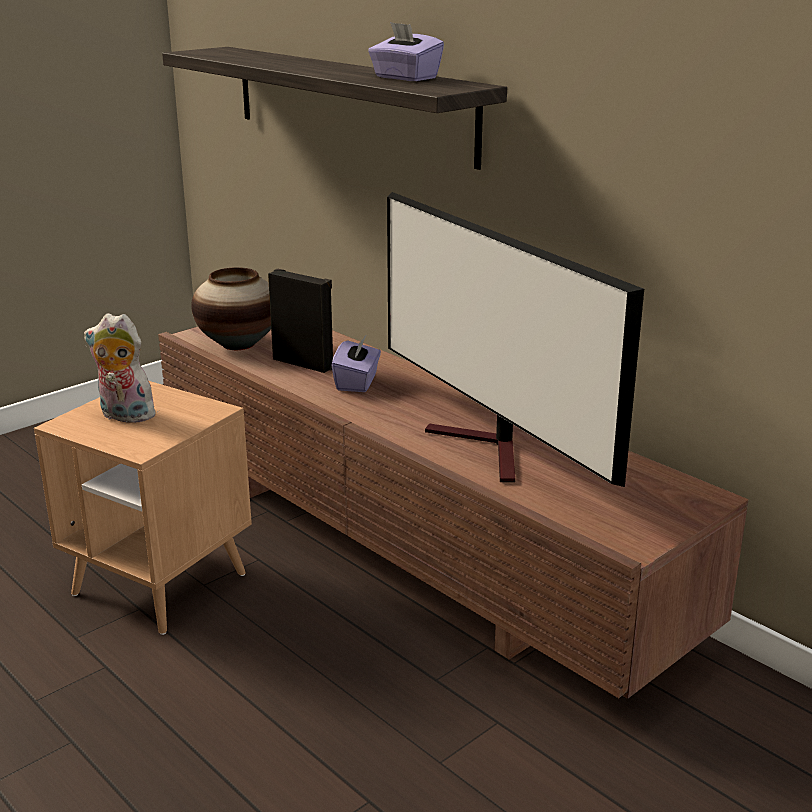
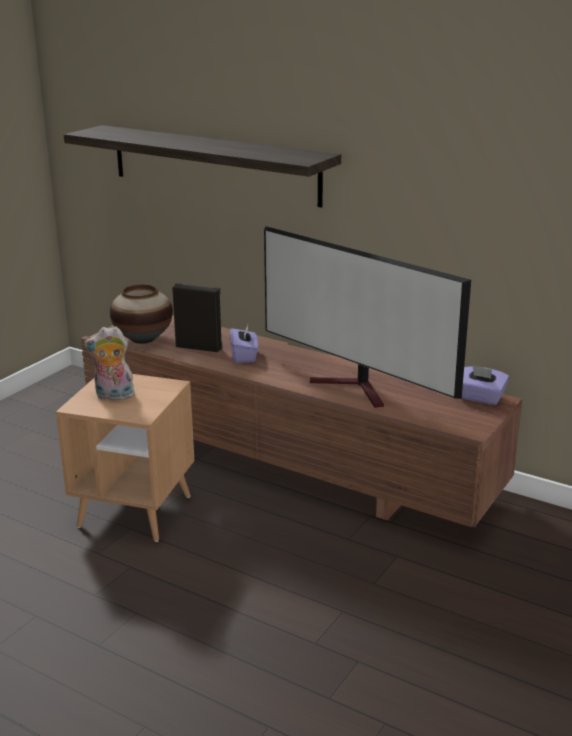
camera: 15 degrees left, 0 degrees up
purple tissue box [368,22,444,81] -> purple tissue box moved to [462,365,509,405]

